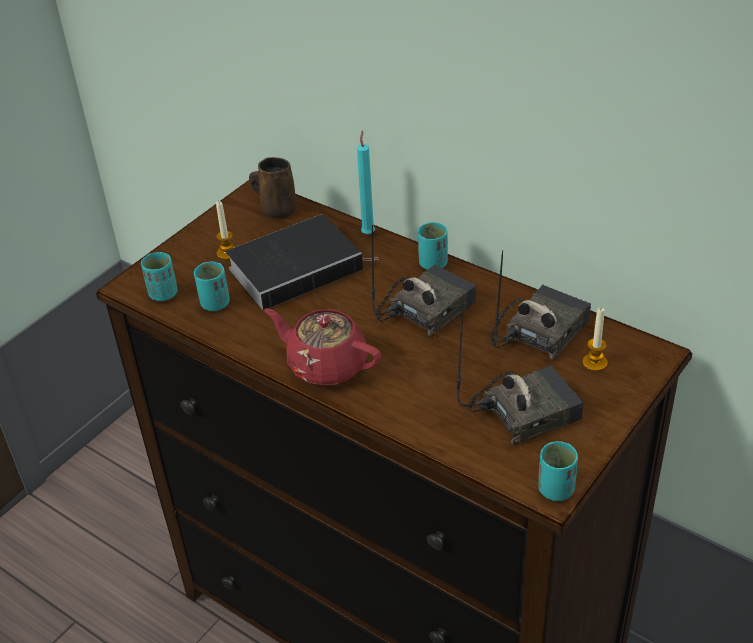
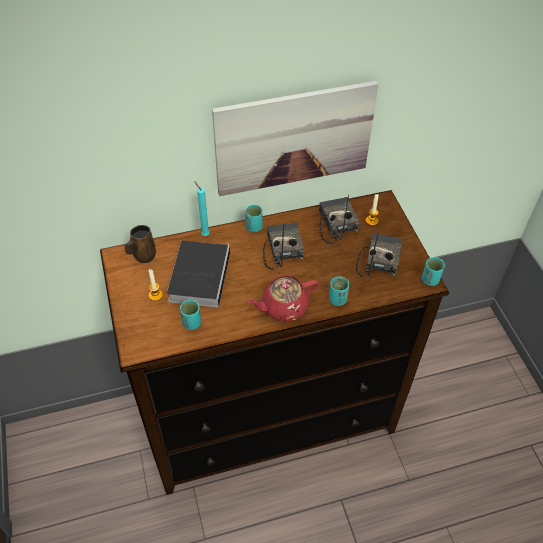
camera: 55 degrees left, 10 degrees up
turquoise cup [141,252,178,301] -> turquoise cup moved to [329,276,349,306]
none -> picture [212,81,379,196]

